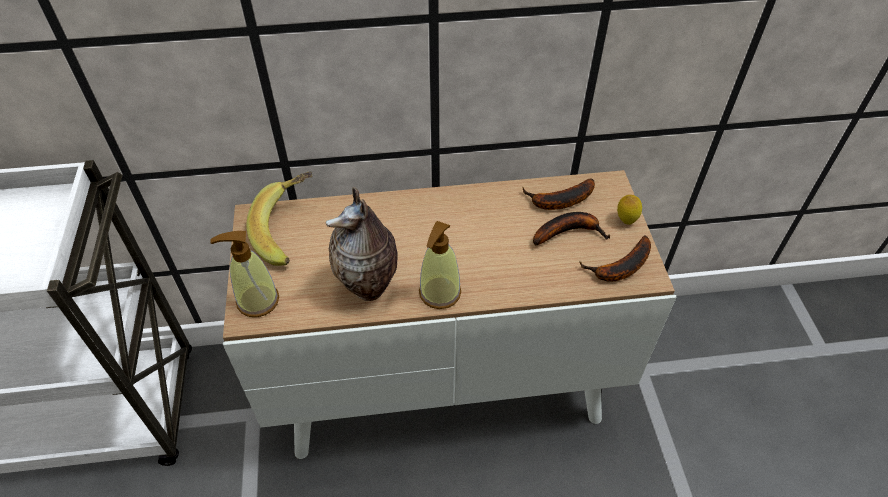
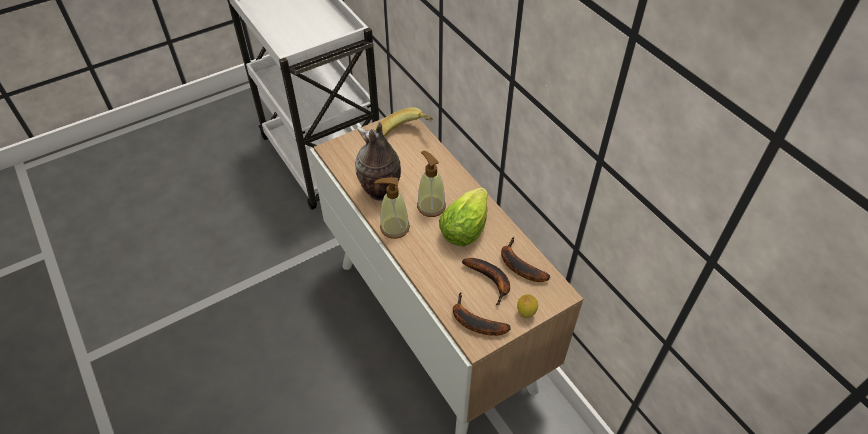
camera: 65 degrees right, 0 degrees up
soap dispenser [210,231,279,317] -> soap dispenser moved to [417,151,446,217]
none -> lettuce [439,187,488,247]

